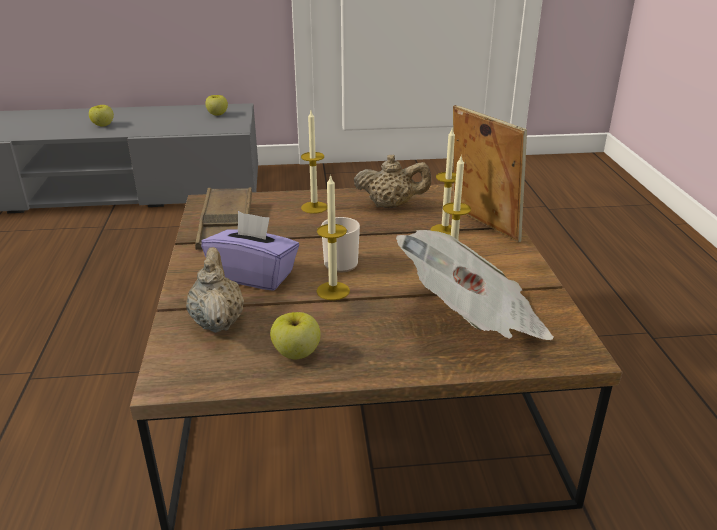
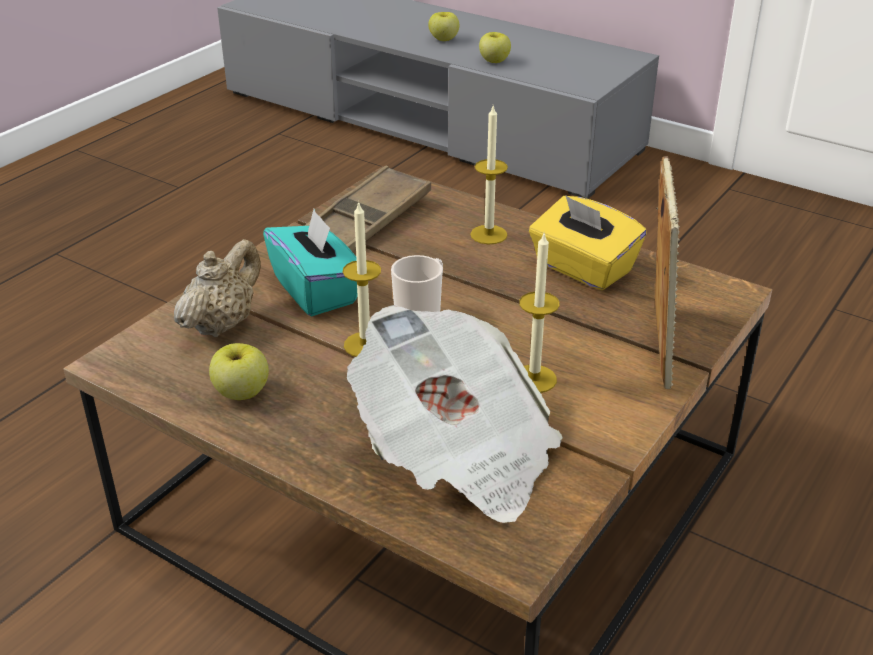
camera: 40 degrees right, 5 degrees up
purple tissue box [201,211,299,291] -> turquoise tissue box [263,209,358,316]
apple [205,95,228,116] -> apple moved to [479,32,511,63]
beige teapot [354,154,431,208] -> yellow tissue box [529,196,647,290]
candle [431,129,456,235] -> none

